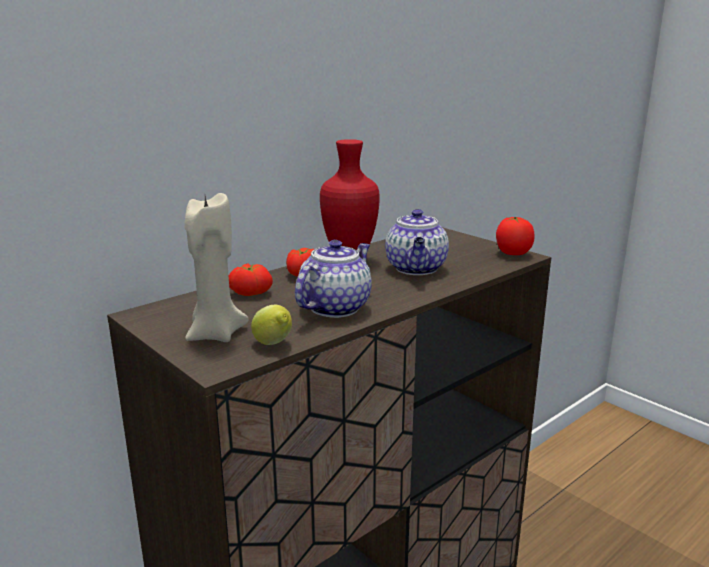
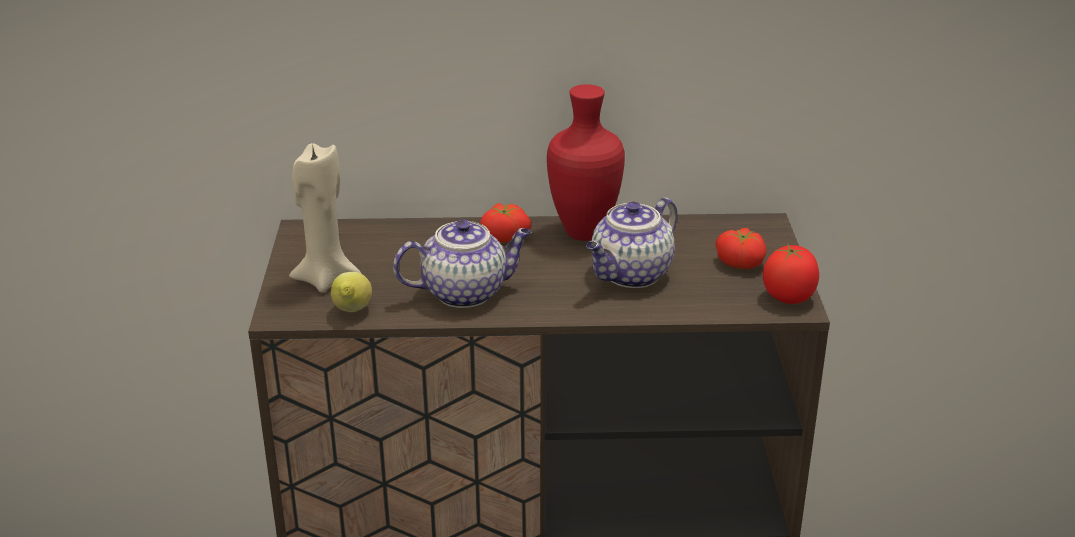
camera: 40 degrees right, 10 degrees up
tomato [229,263,273,296] -> tomato moved to [715,228,767,269]

